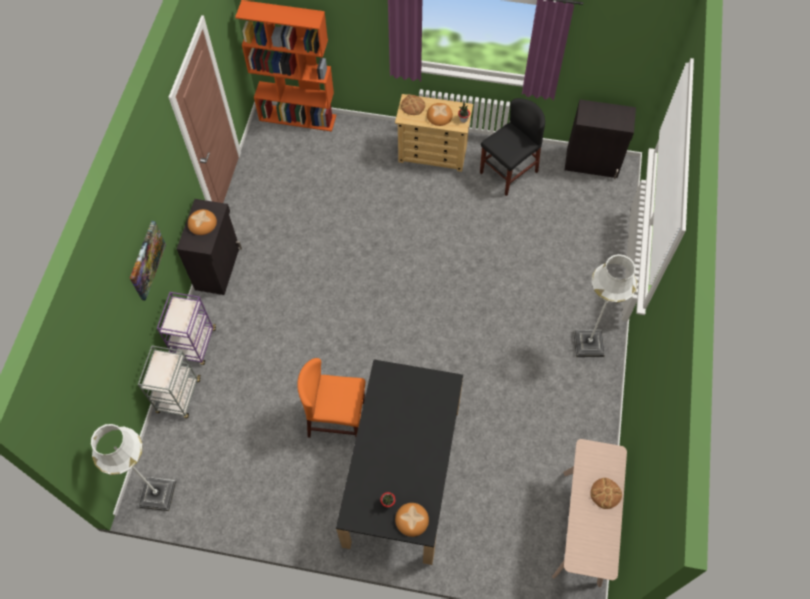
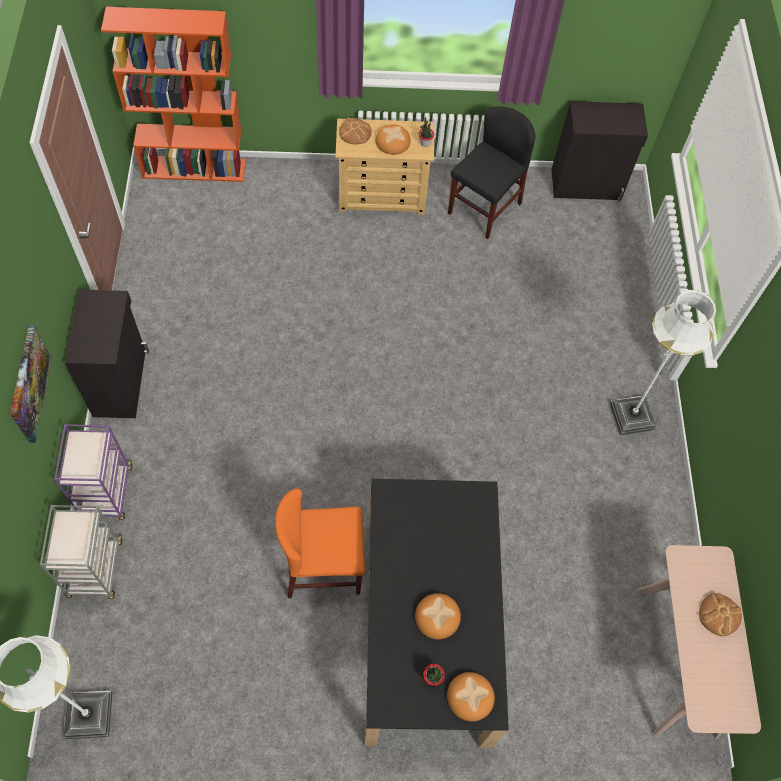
camera: 15 degrees left, 0 degrees up
bread [188,209,217,235] -> bread moved to [415,593,461,639]

